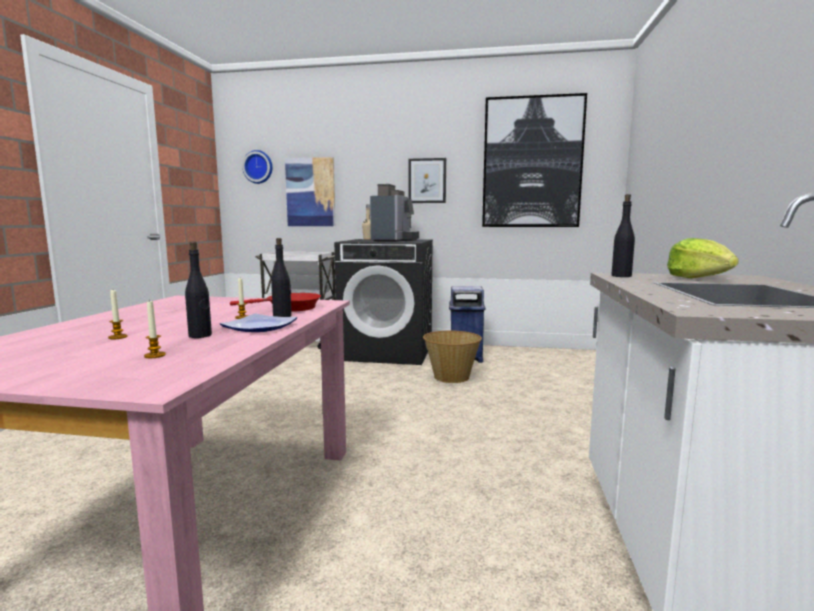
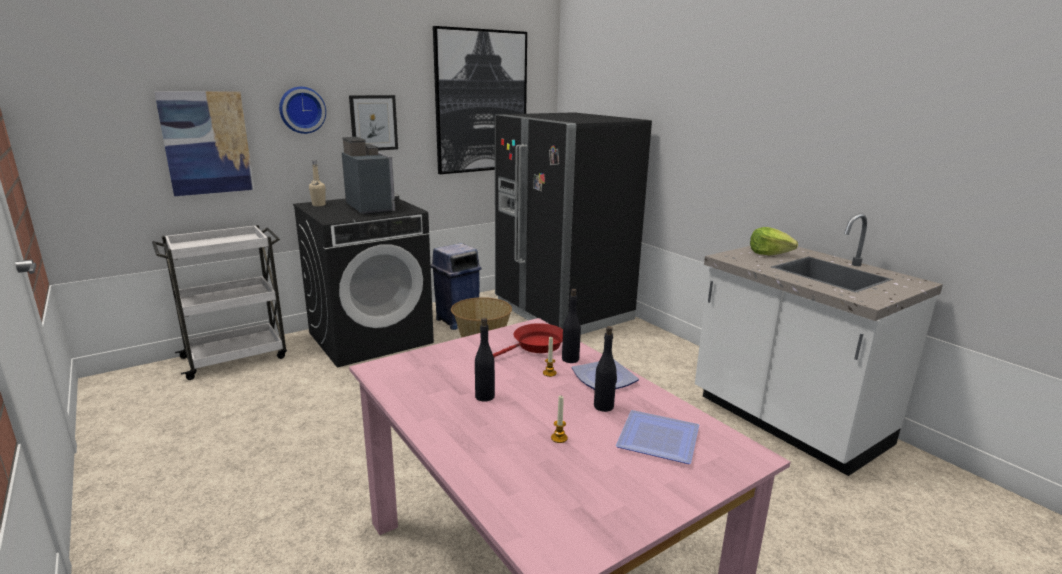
camera: 45 degrees left, 10 degrees up
candle [144,300,166,358] -> plate [616,410,699,464]
wall clock [242,150,273,184] -> wall clock moved to [279,87,326,134]
black bottle [611,194,635,277] -> black bottle moved to [475,318,495,402]
none -> black fridge [495,112,652,335]

